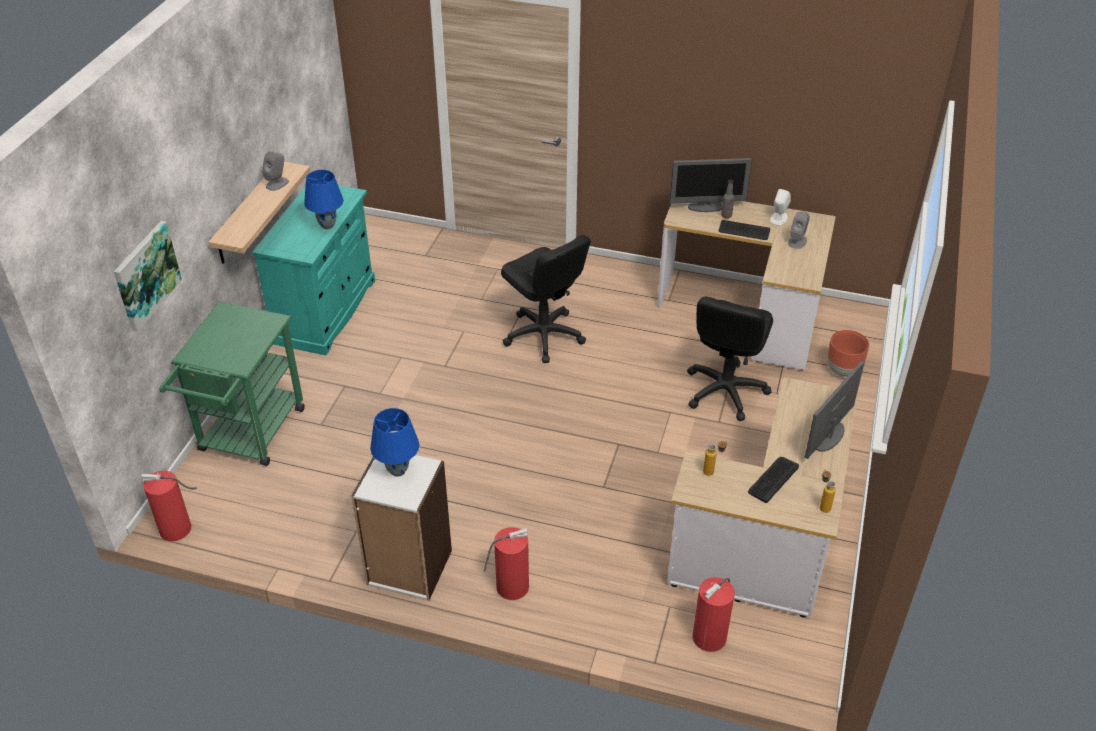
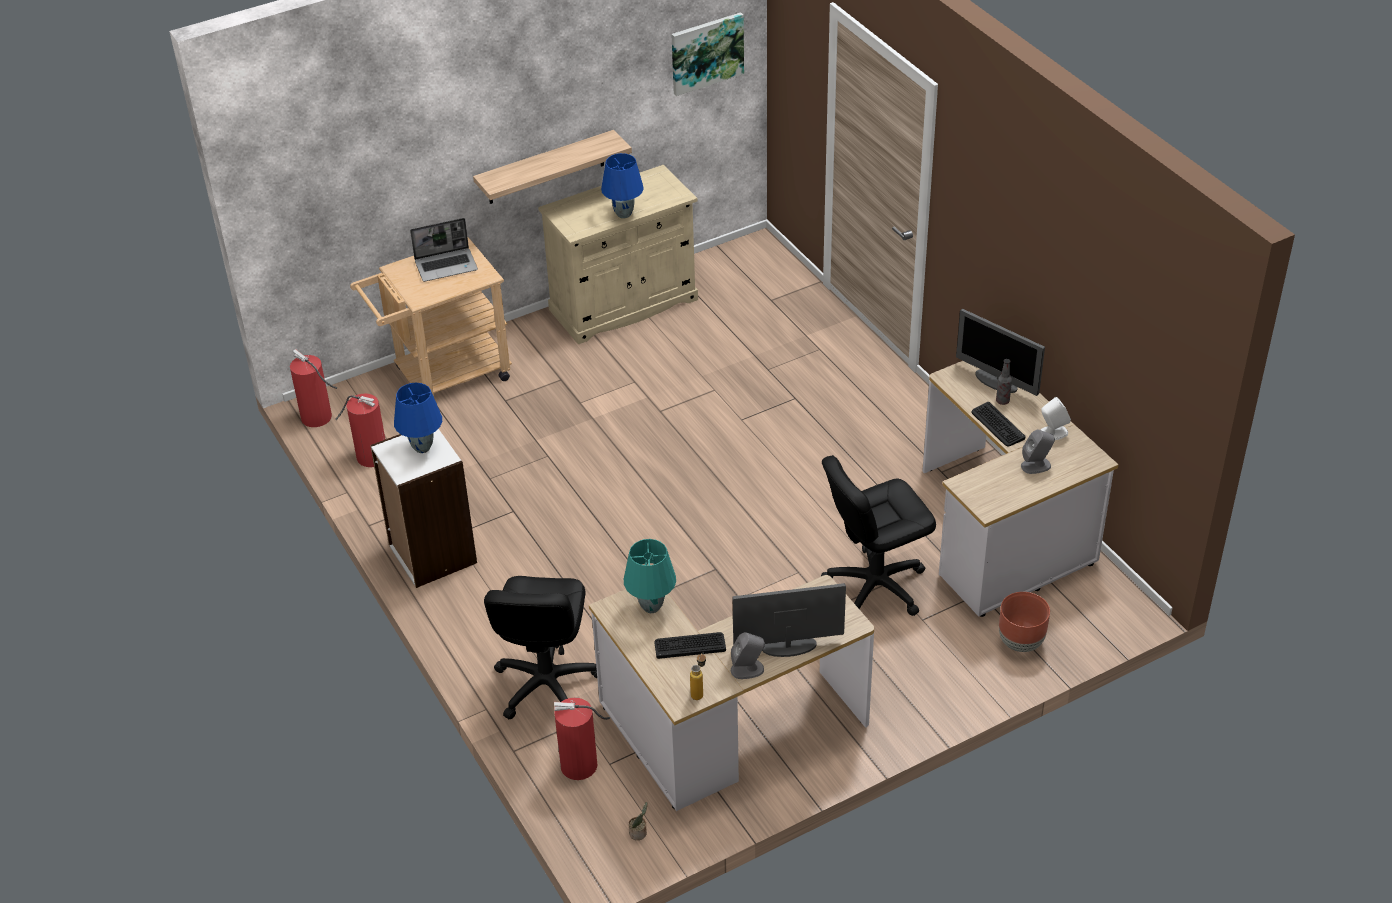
camera: 45 degrees right, 0 degrees up
picture [114,221,182,332] -> picture moved to [671,12,744,96]
green cart [159,302,305,466] -> beige cart [350,237,512,396]
turquoise cabinet [252,185,375,355] -> beige cabinet [538,165,698,344]
grey speaker [262,151,289,191] -> grey speaker moved to [731,632,765,679]
fire extinguisher [484,527,529,600] -> fire extinguisher moved to [335,394,385,467]
black office chair [501,235,591,363] -> black office chair moved to [484,576,597,719]
bottle [703,441,727,475] -> turquoise table lamp [624,539,676,613]
none -> laptop [410,218,478,282]
none -> potted plant [628,802,648,840]

